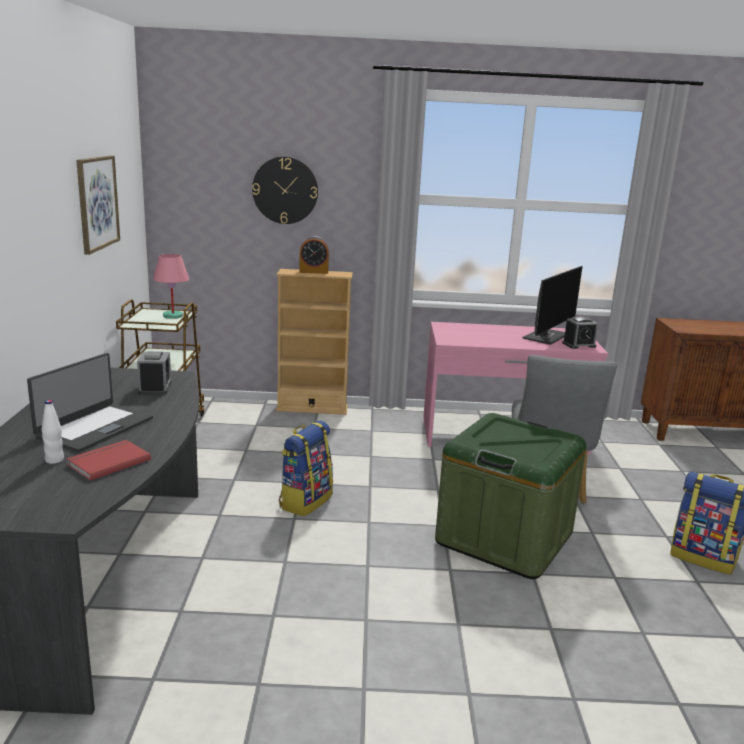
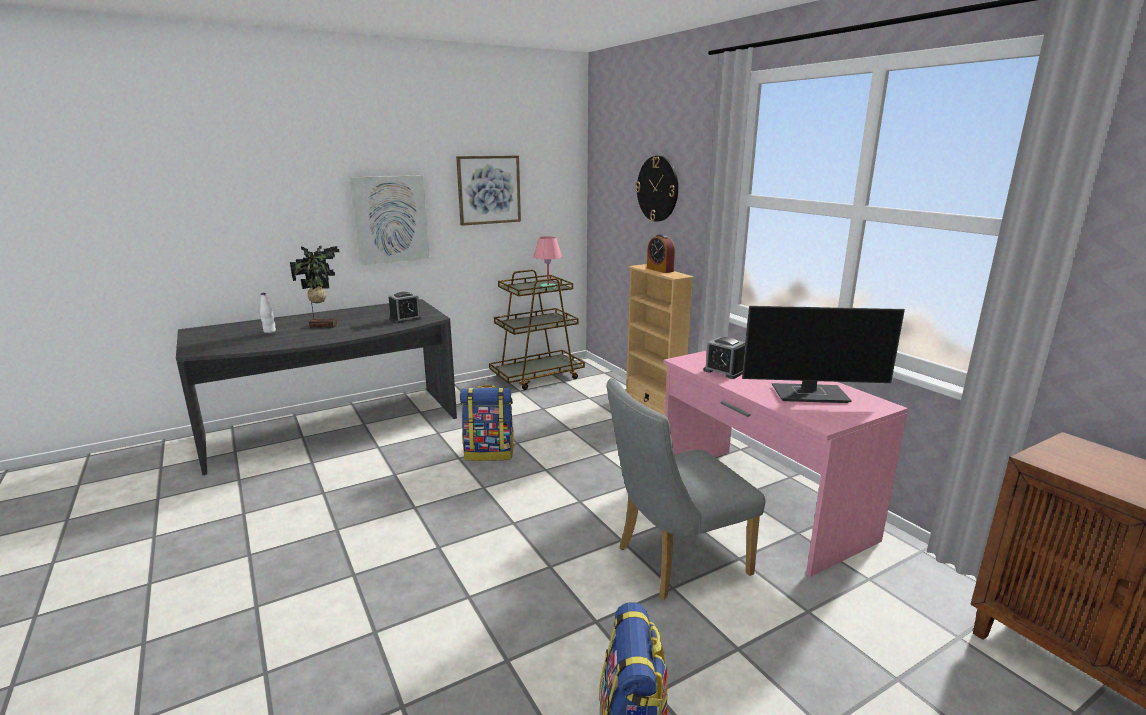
camera: 60 degrees right, 0 degrees up
laptop [27,353,153,452] -> potted plant [290,246,340,328]
red book [66,440,151,481] -> none
green storage box [435,413,586,579] -> none
alarm clock [562,317,598,349] -> alarm clock moved to [703,337,745,379]
none -> picture [350,175,430,265]

